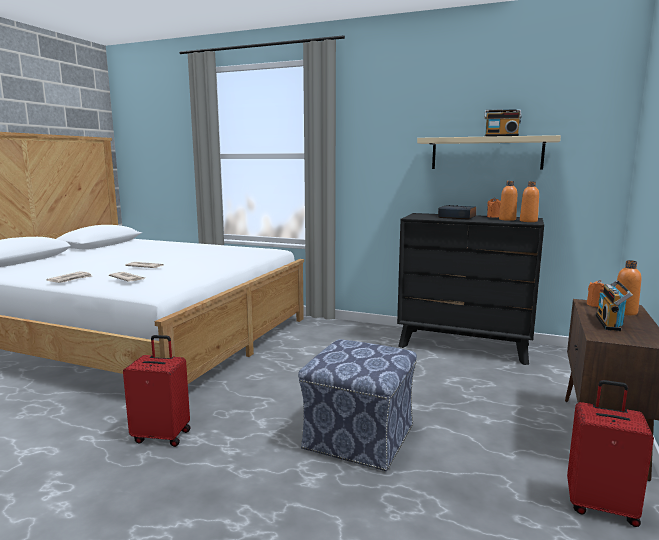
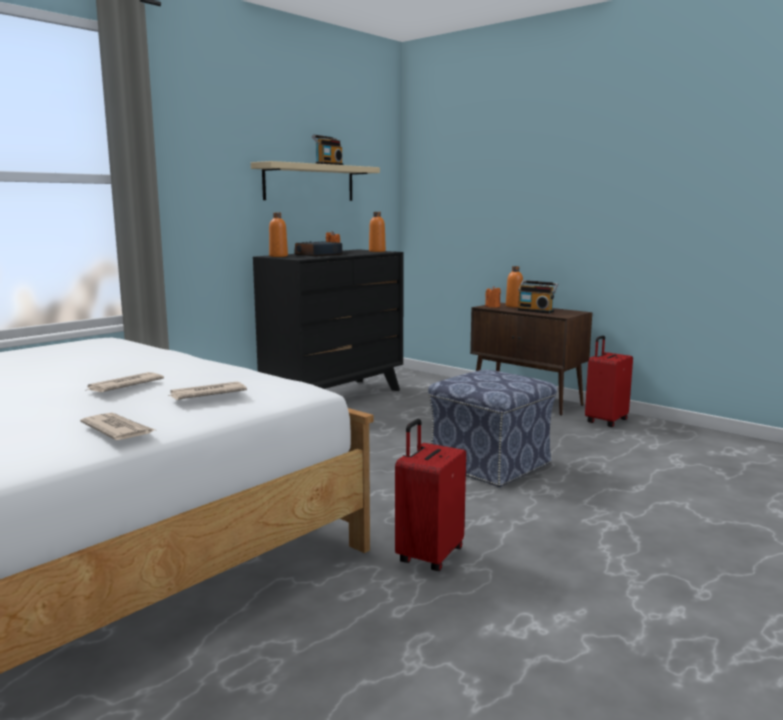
camera: 70 degrees left, 0 degrees up
orange bottle [499,181,517,221] -> orange bottle moved to [269,212,288,257]

